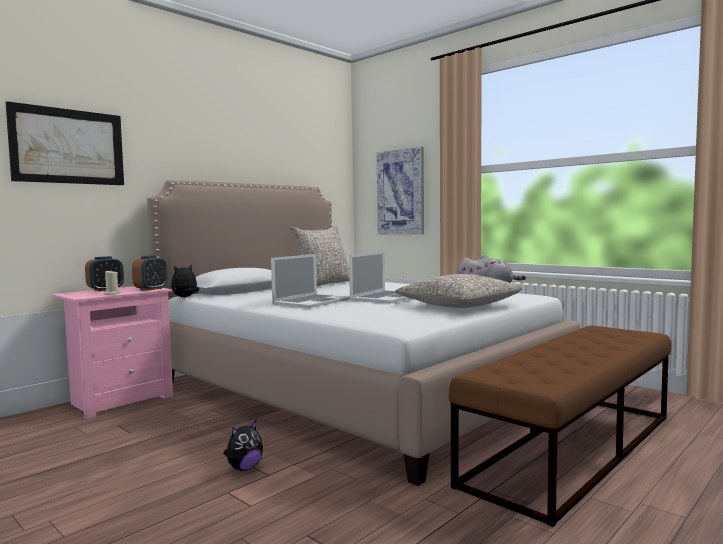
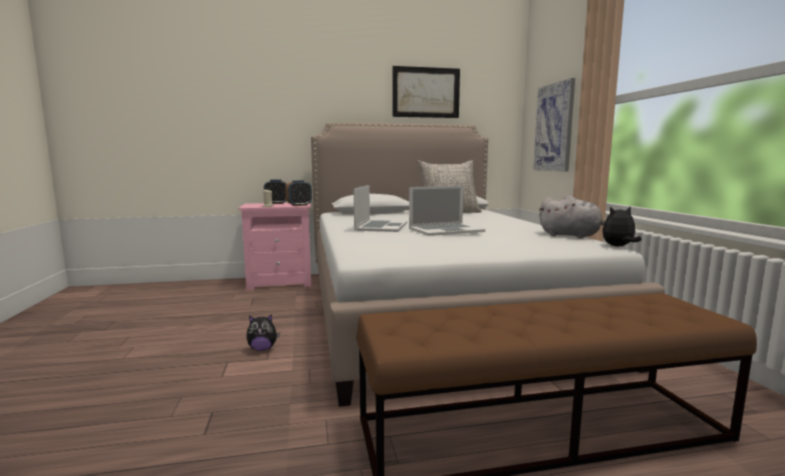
camera: 35 degrees right, 5 degrees up
picture [5,101,124,185] -> picture moved to [393,66,460,118]
plush toy [171,265,200,297] -> plush toy moved to [602,207,642,246]
laptop [271,254,350,308] -> laptop turned 60 degrees counterclockwise [354,185,407,232]
grey pillow [395,274,522,308] -> none

